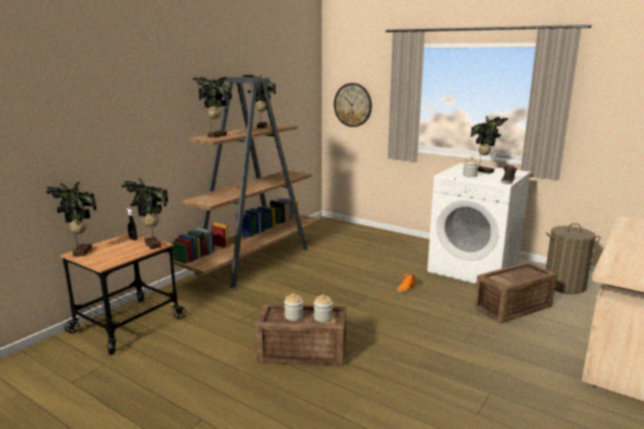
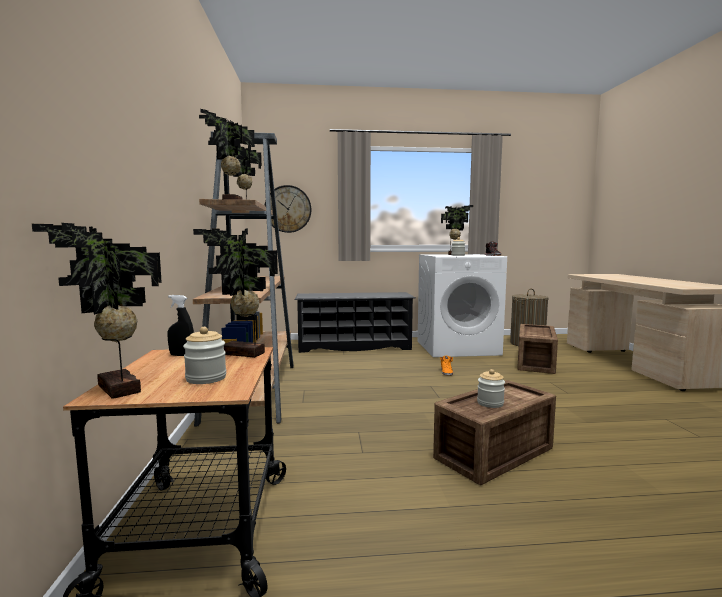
camera: 40 degrees left, 10 degrees down
jar [314,295,333,322] -> jar moved to [183,327,226,384]
none -> black shoe rack [294,292,415,353]

